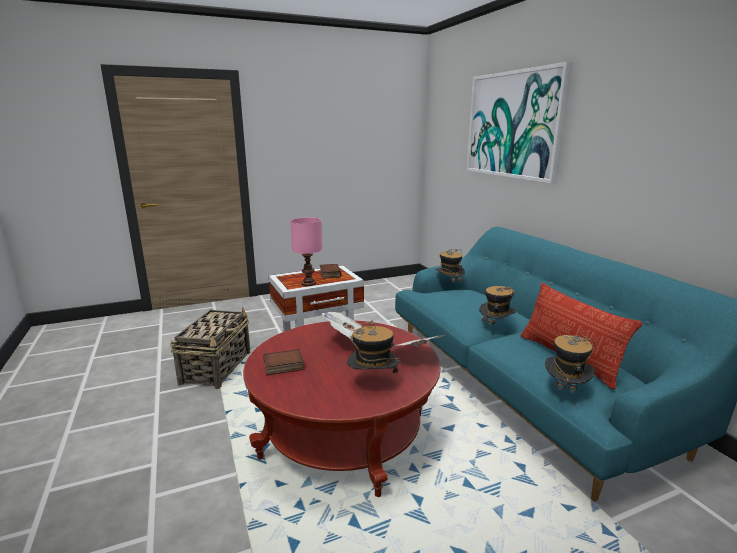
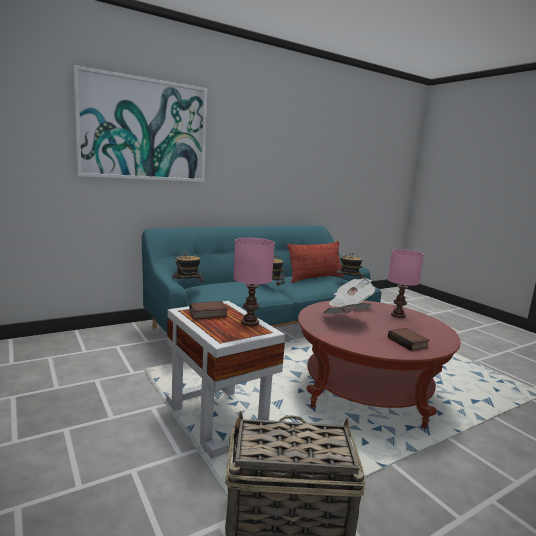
camera: 100 degrees left, 5 degrees down
hat [347,320,401,377] -> pink table lamp [388,249,424,318]

